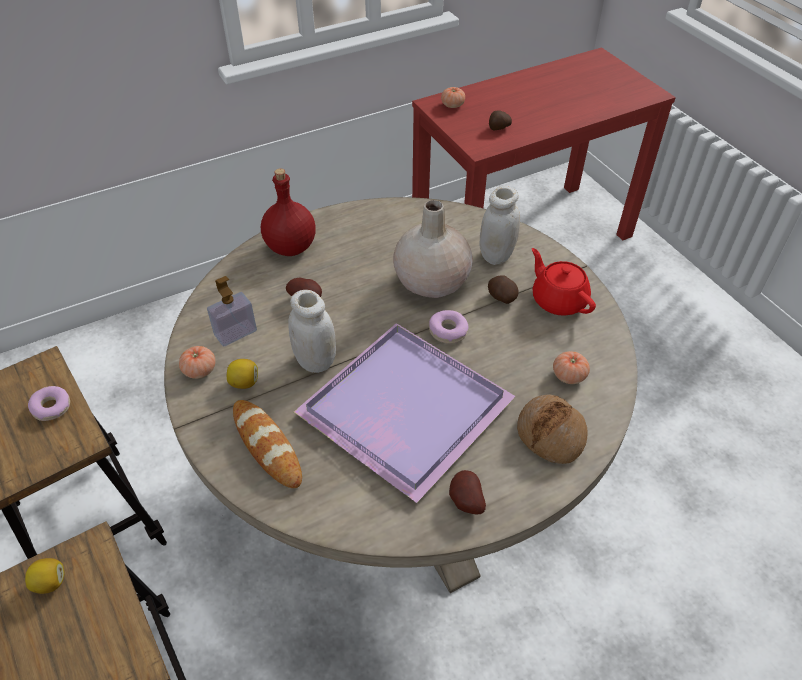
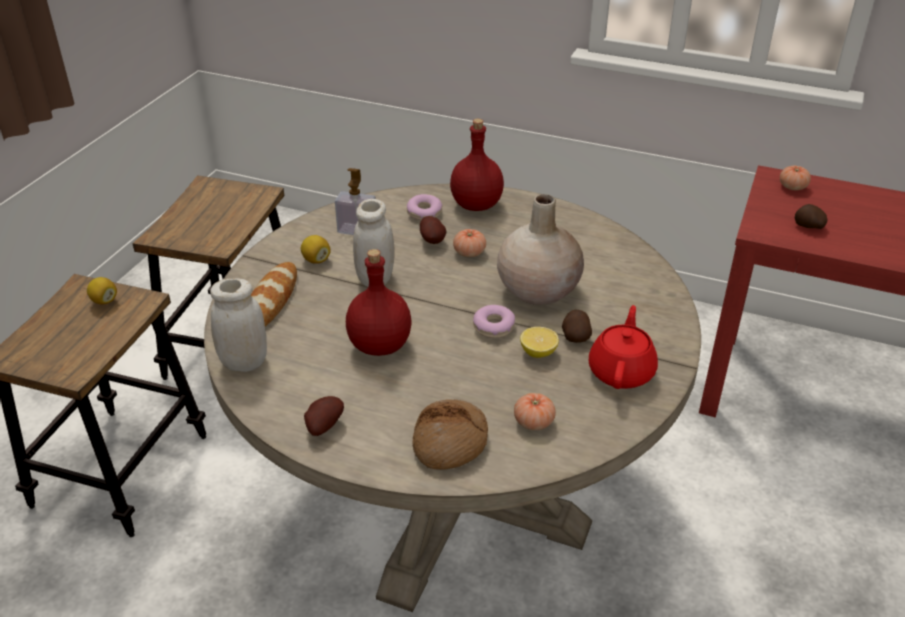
camera: 50 degrees right, 10 degrees down
donut [28,386,70,421] -> donut moved to [407,194,442,220]
tomato [179,346,216,379] -> tomato moved to [453,229,486,257]
purple tray [294,323,516,503] -> red bottle [346,249,412,356]
white jar [480,186,520,265] -> white jar moved to [210,278,267,372]
none -> lemon [520,327,559,358]

